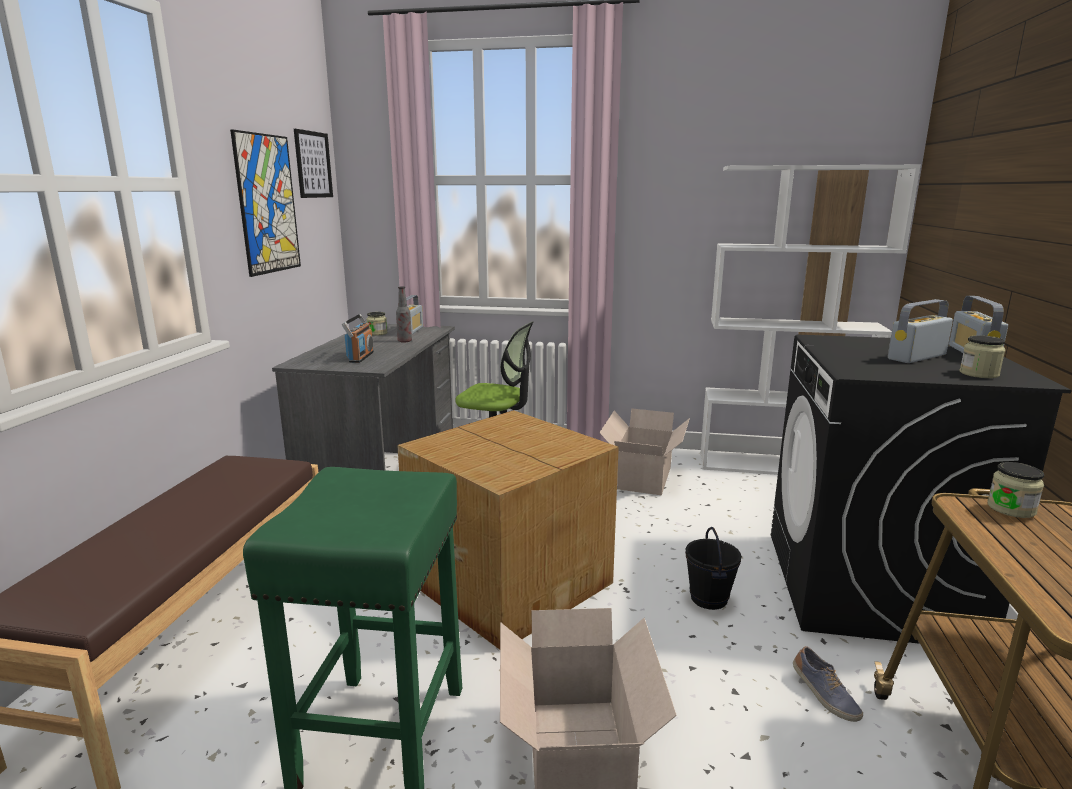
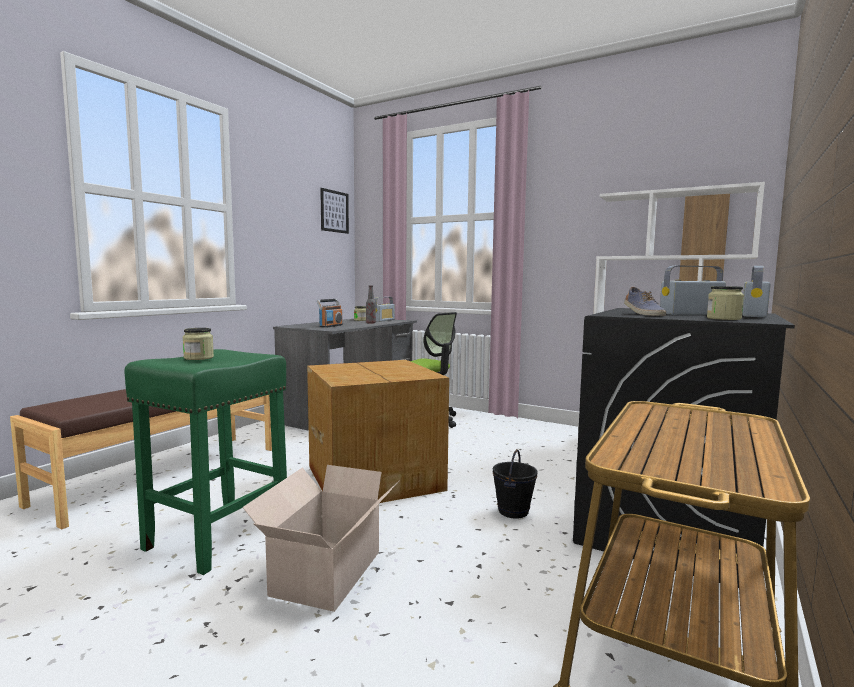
camera: 20 degrees right, 10 degrees down
picture [230,129,301,277] -> none
cardboard box [599,408,690,495] -> none
shoe [793,646,863,722] -> shoe moved to [624,287,666,316]
jar [987,462,1044,518] -> jar moved to [183,328,214,360]

